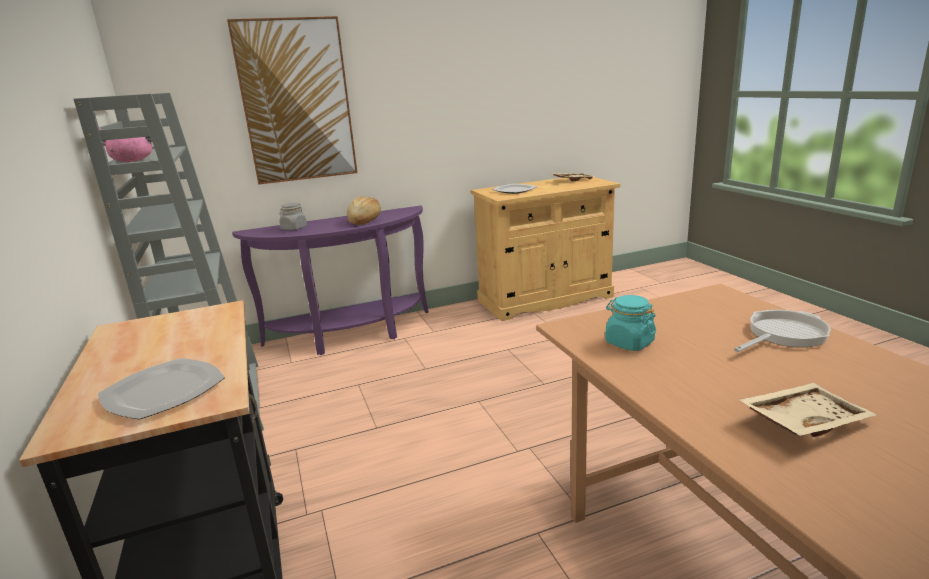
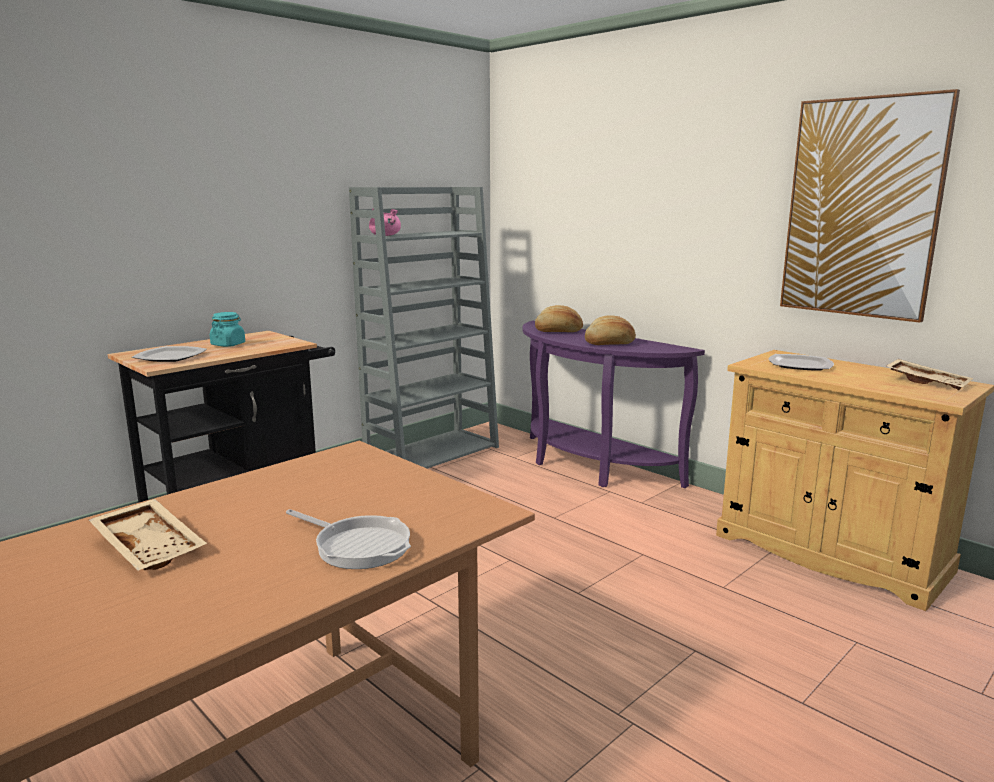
camera: 65 degrees right, 5 degrees down
picture [227,16,357,185] -> picture moved to [780,89,960,323]
grey jar [279,203,307,230] -> bread [535,305,583,332]
turquoise jar [605,295,656,351] -> turquoise jar moved to [210,312,245,347]

